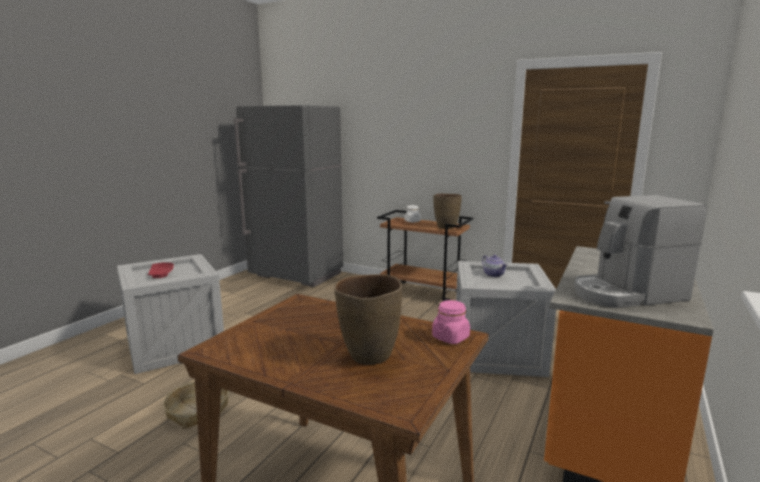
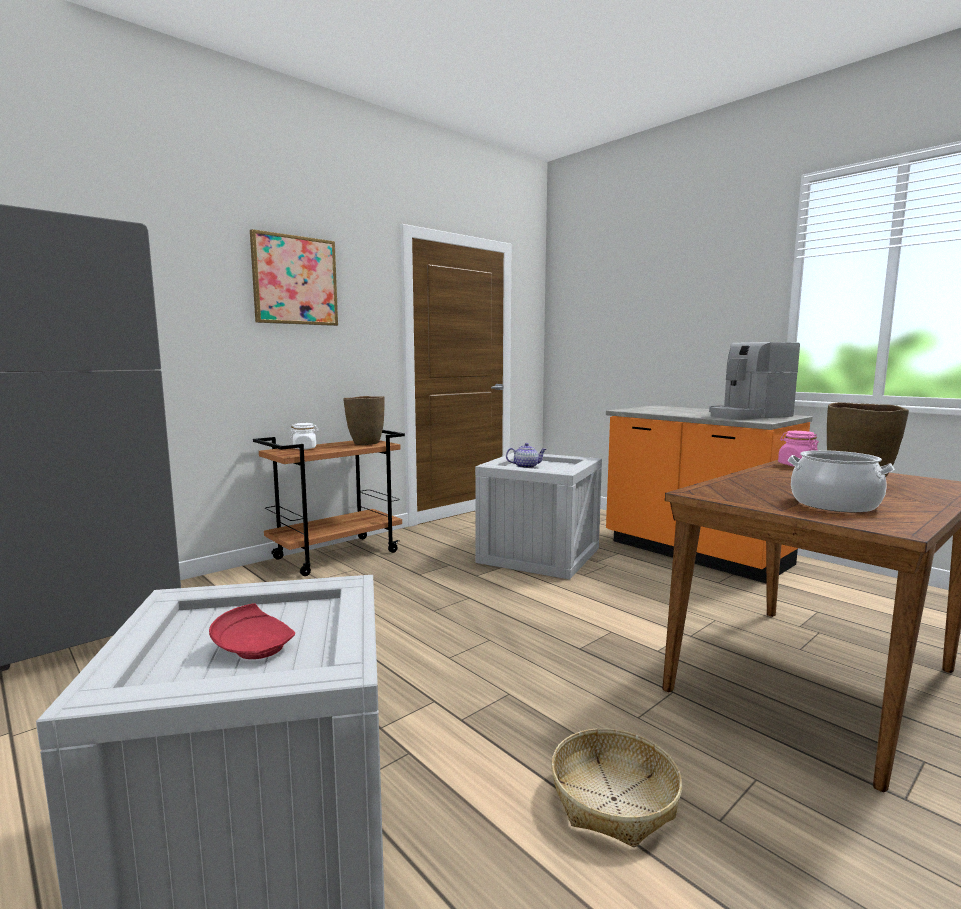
camera: 70 degrees left, 5 degrees down
coffee machine [574,195,707,308] -> coffee machine turned 60 degrees clockwise [709,342,800,419]
none -> picture [250,229,338,326]
none -> cooking pot [788,450,895,512]

